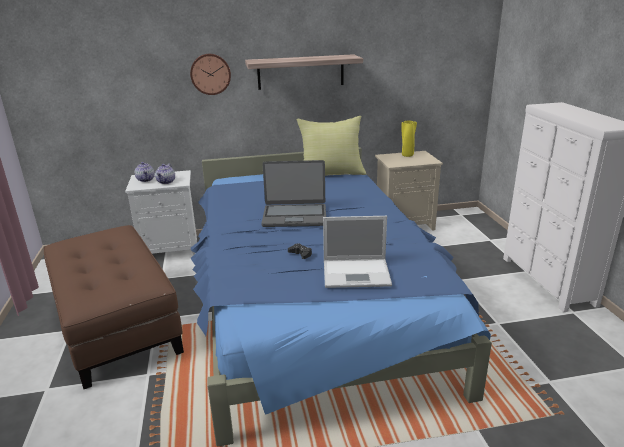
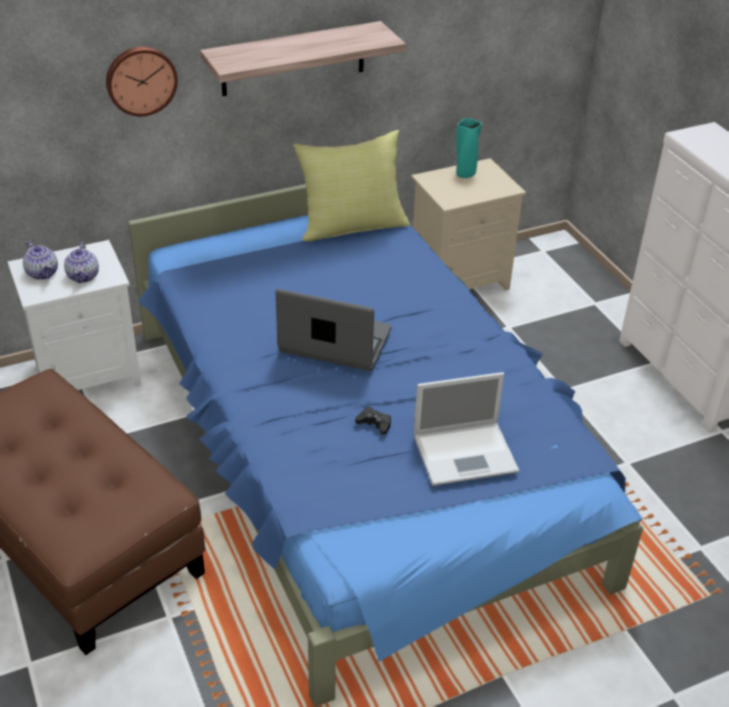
camera: 15 degrees left, 15 degrees up
laptop [261,160,326,227] -> laptop turned 150 degrees counterclockwise [276,289,392,371]
yellow vase [402,120,417,157] -> turquoise vase [456,118,482,178]

